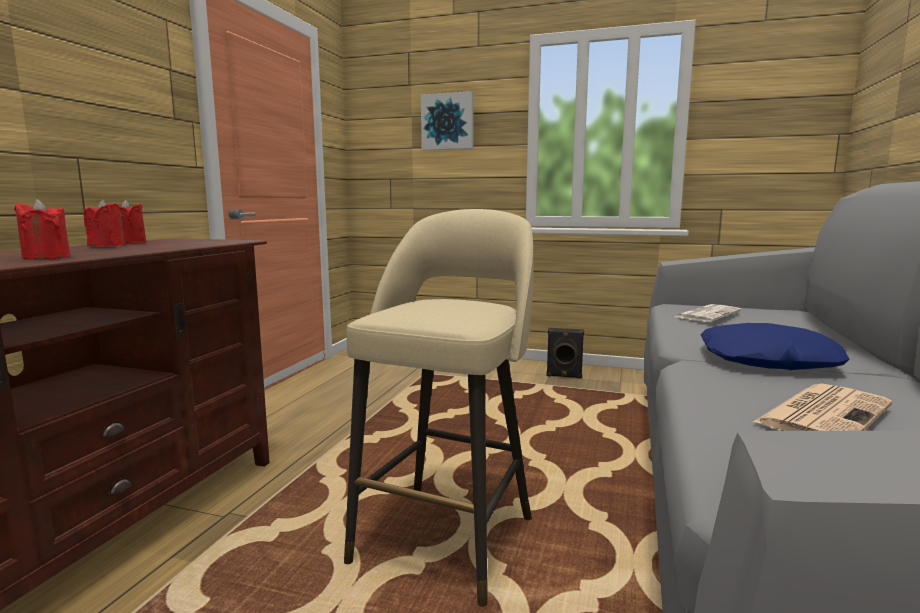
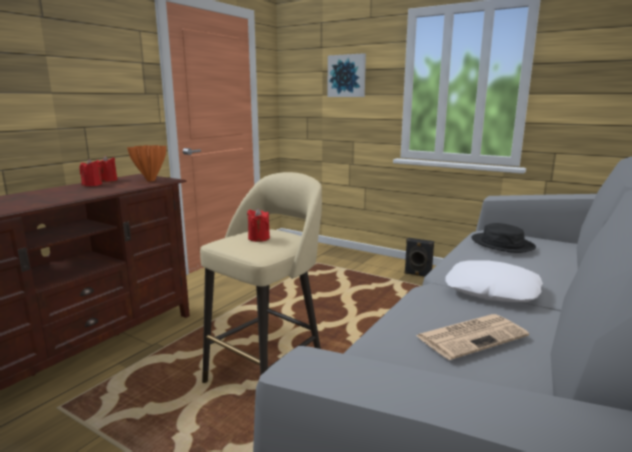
camera: 15 degrees right, 5 degrees up
red candle [14,199,70,260] -> red candle moved to [247,208,270,242]
newspaper [675,304,741,322] -> black hat [471,223,536,253]
blue pillow [701,323,850,370] -> white pillow [445,260,543,302]
none -> orange vase [127,145,166,181]

